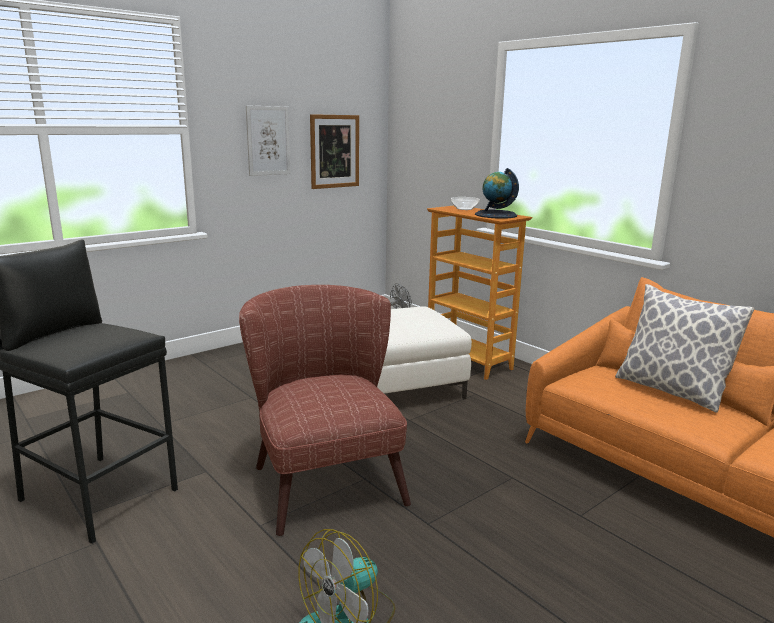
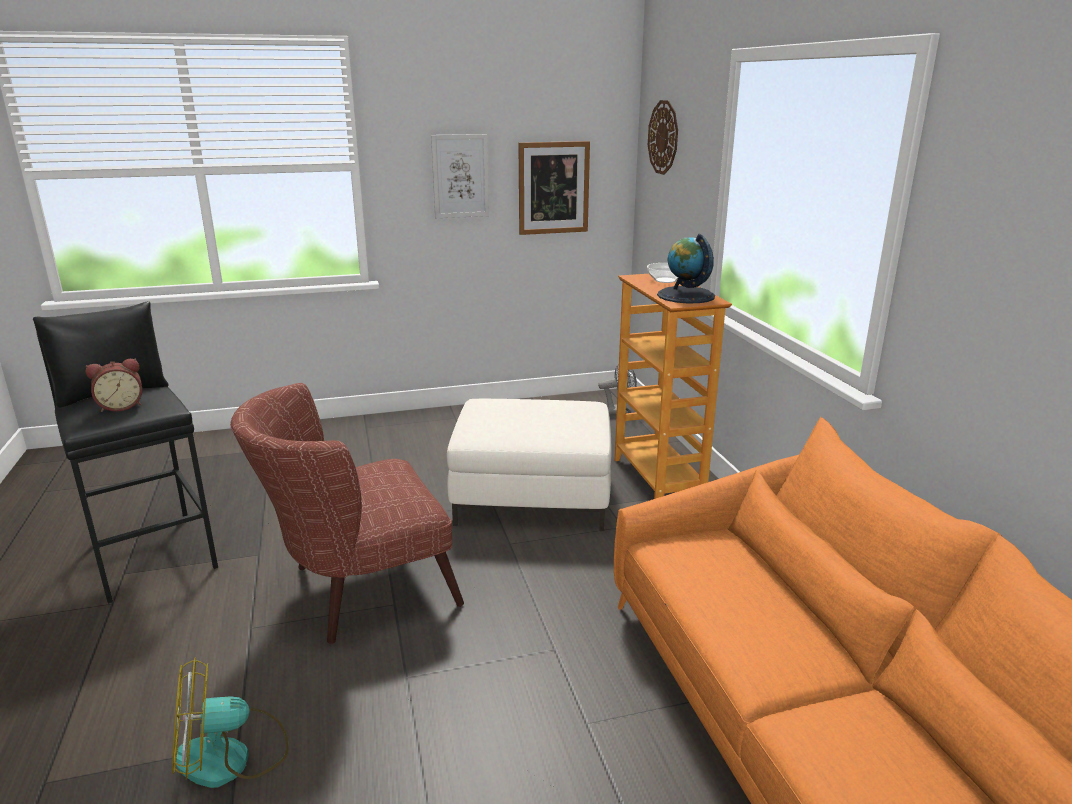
camera: 25 degrees right, 5 degrees up
brown armchair [239,285,411,536] -> brown armchair turned 120 degrees counterclockwise [230,383,464,644]
pillow [615,284,754,412] -> none
none -> alarm clock [86,358,142,412]
none -> wall clock [648,100,678,175]

